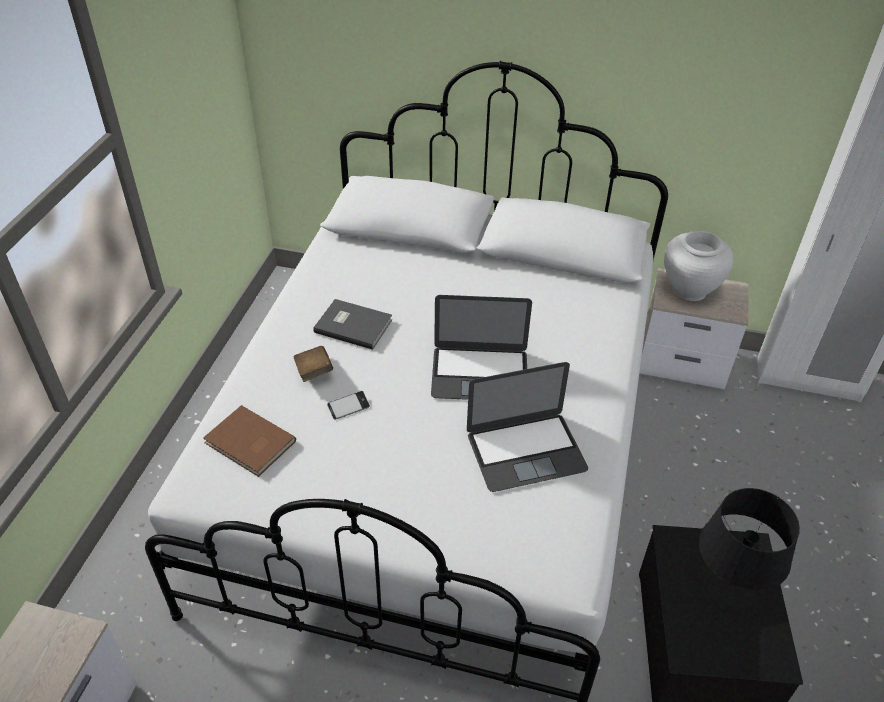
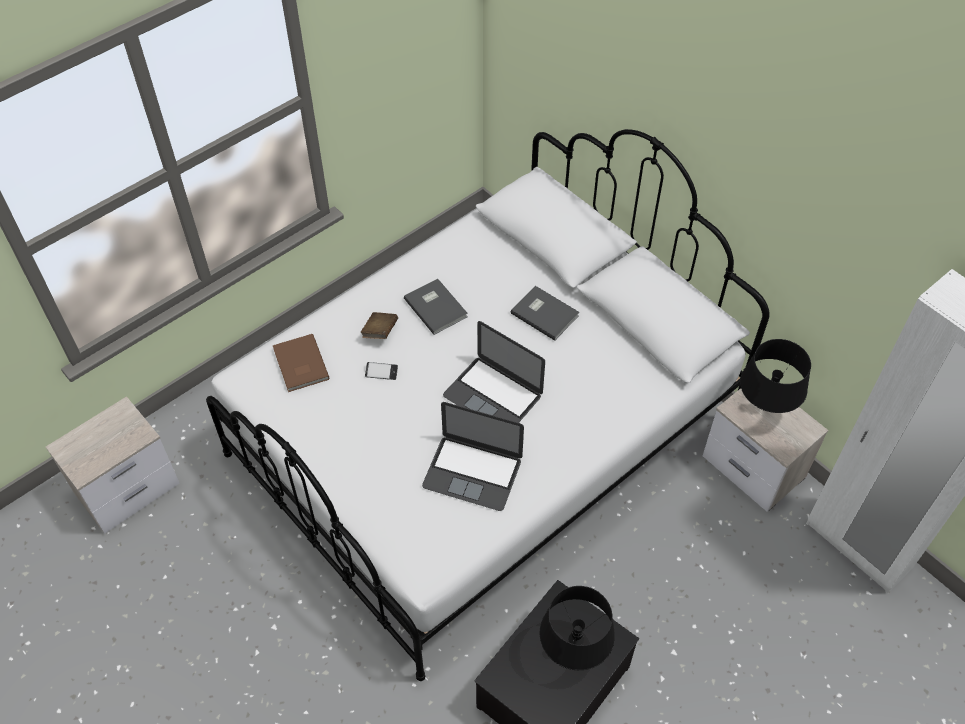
camera: 35 degrees right, 10 degrees up
white vase [664,231,733,301] -> black table lamp [740,339,811,413]
none -> grey book [511,286,579,341]

